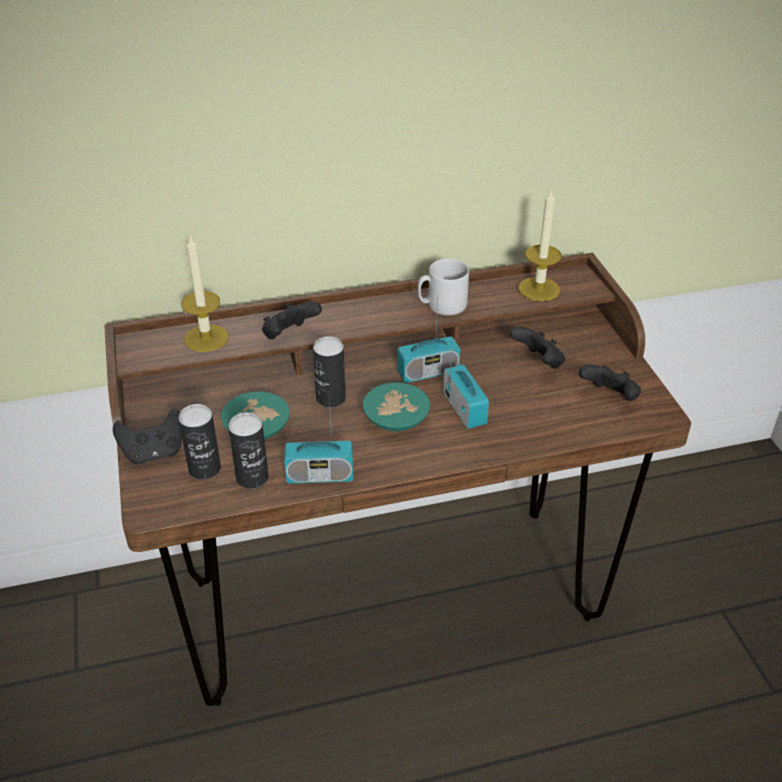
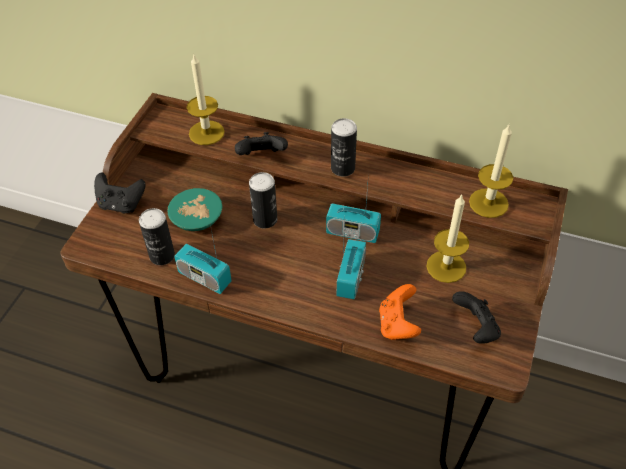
camera: 35 degrees right, 10 degrees up
can [178,404,221,480] -> can moved to [331,118,357,177]
turquoise bowl [363,382,430,431] -> none
grey mug [417,259,469,315] -> none
black game controller [510,326,565,369] -> candle [427,195,469,283]
none -> orange game controller [379,284,421,340]

